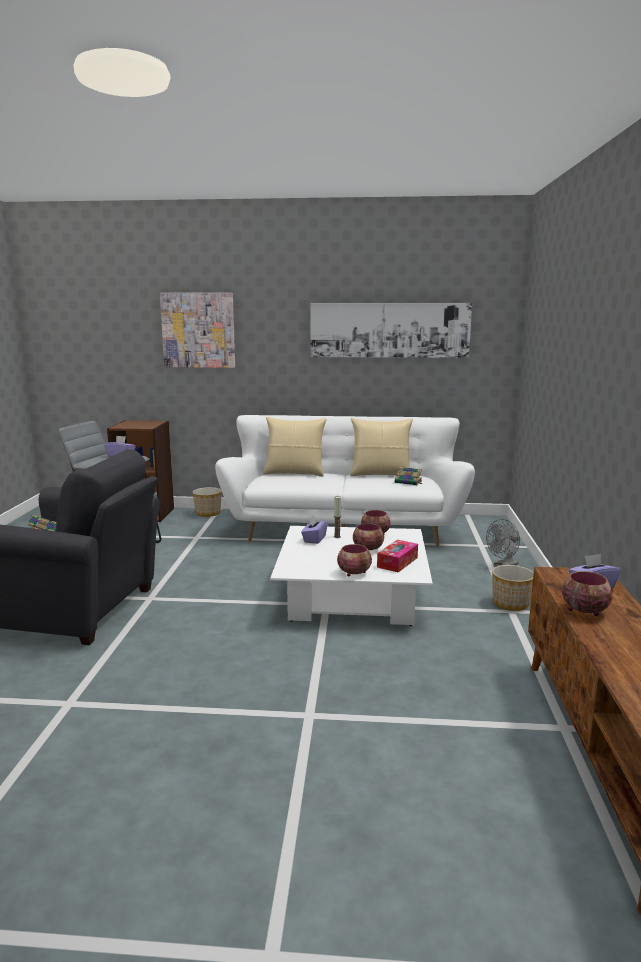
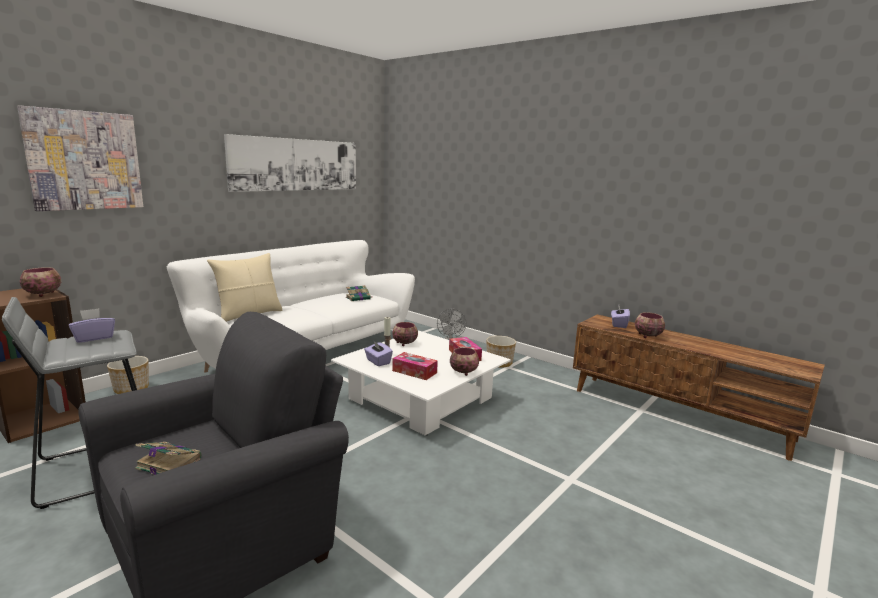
camera: 55 degrees left, 0 degrees up
beige pillow [350,418,413,476] -> none
bowl [353,523,384,550] -> bowl moved to [20,267,61,297]
none -> tissue box [392,352,438,380]

